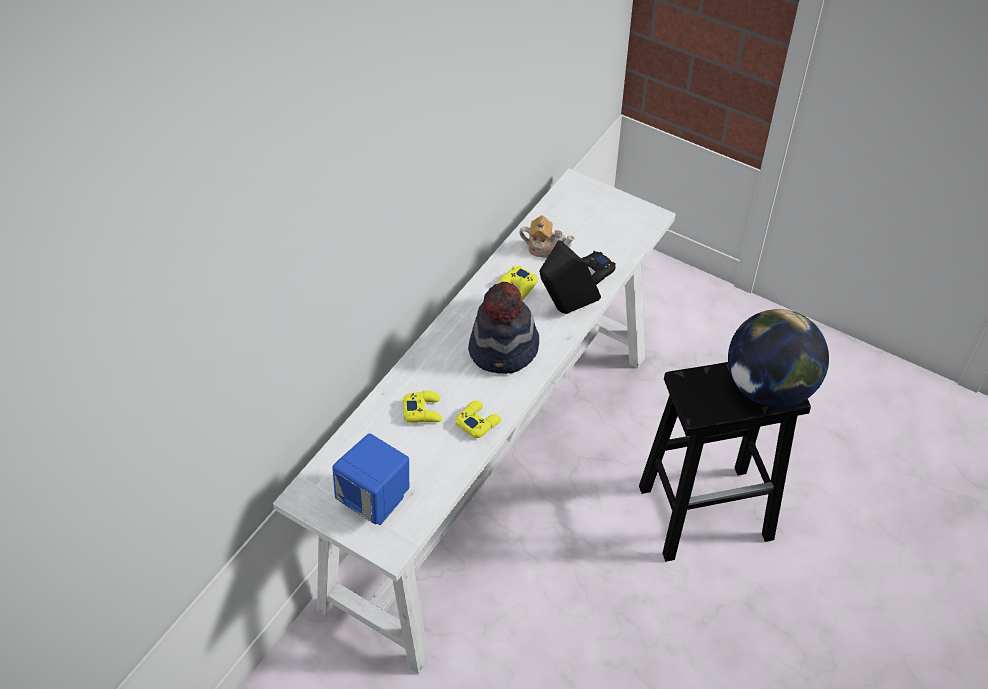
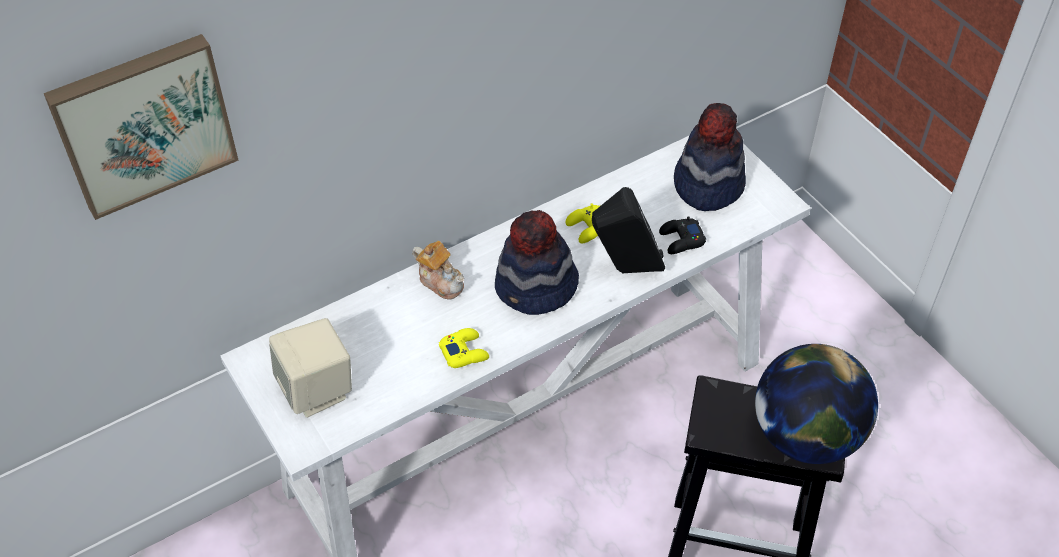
camera: 25 degrees right, 0 degrees up
blue speaker [332,433,409,525] -> beige speaker [269,318,352,418]
yellow game controller [403,391,442,423] -> none
teapot [519,215,575,258] -> teapot moved to [412,241,464,300]
none -> picture [44,34,239,220]
none -> hat [674,103,746,211]

